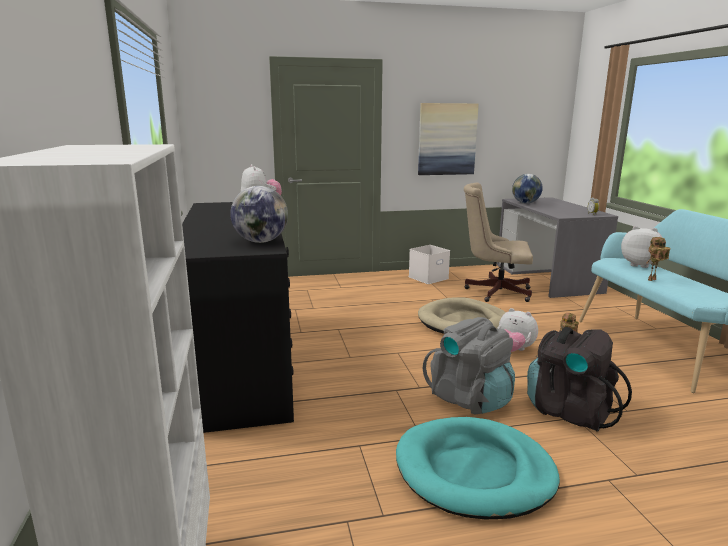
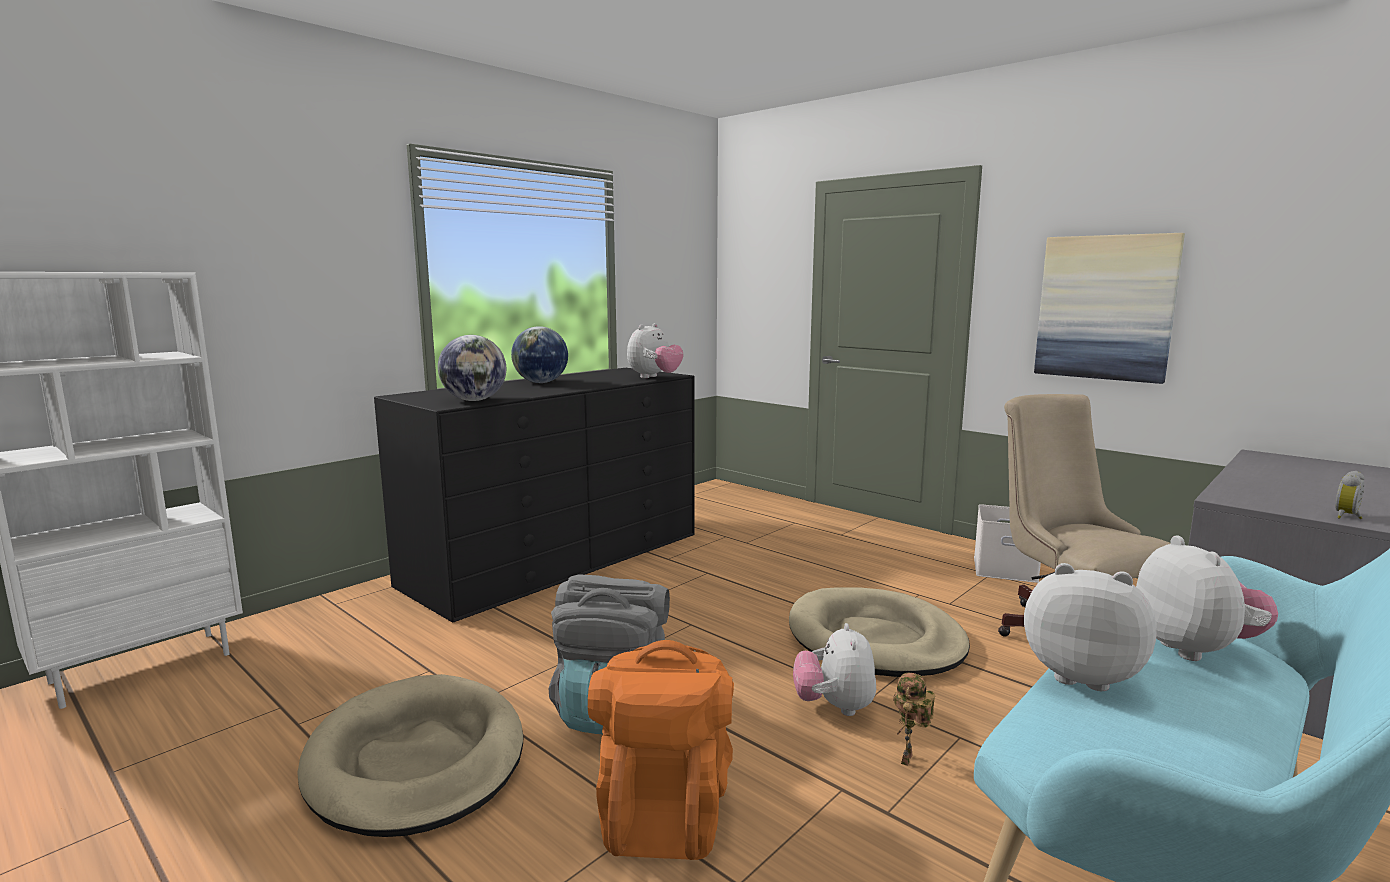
camera: 55 degrees right, 5 degrees down
turquoise dog bed [396,417,560,519] -> beige dog bed [297,674,523,837]
globe [512,174,543,204] -> globe moved to [511,326,568,383]
black backpack [527,327,632,432] -> orange backpack [588,640,734,860]
toy robot [646,237,670,281] -> plush toy [1024,563,1157,691]

